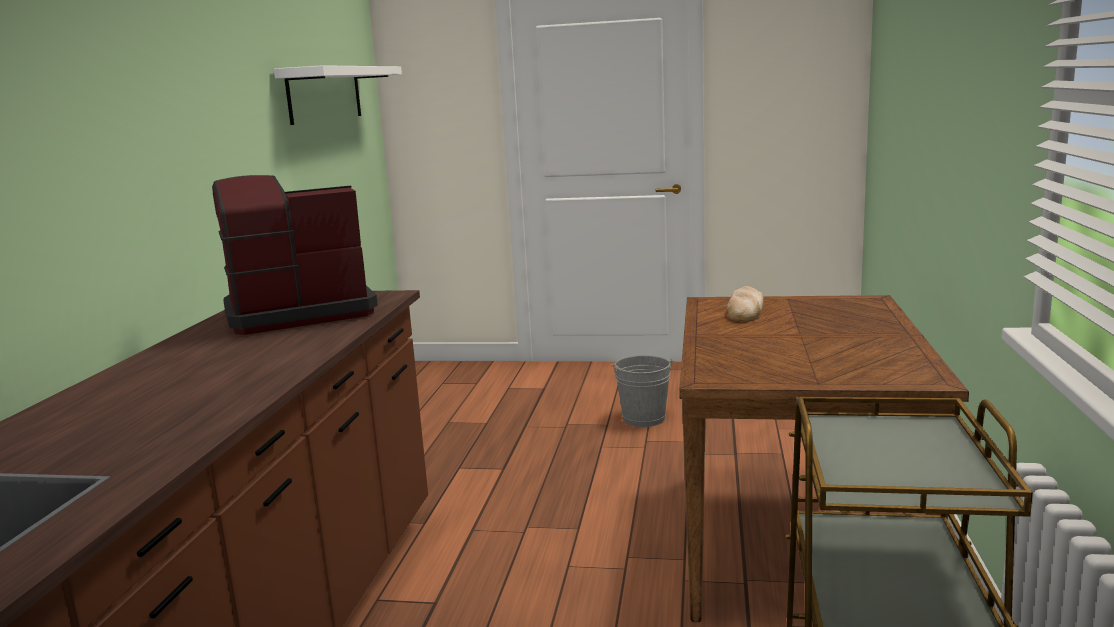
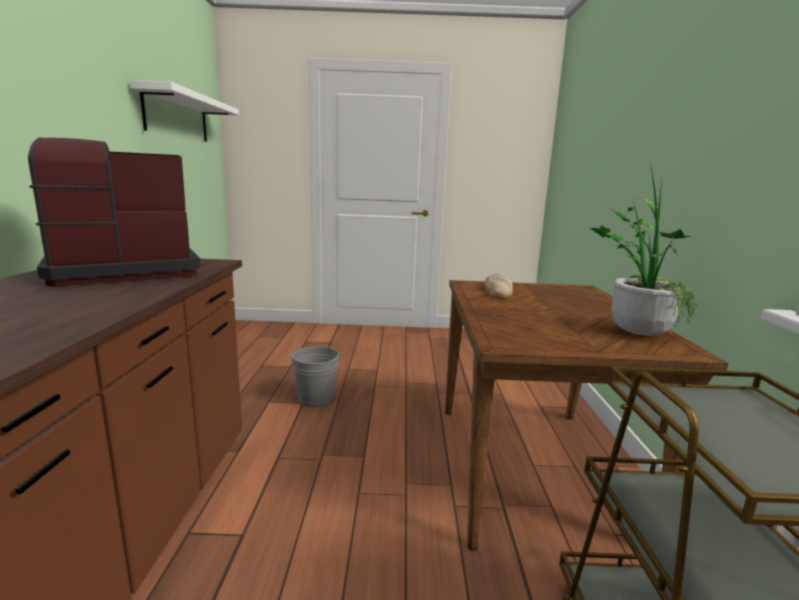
camera: 10 degrees left, 0 degrees up
grey bucket [611,355,675,427] -> grey bucket moved to [288,346,343,408]
none -> potted plant [590,163,698,336]

